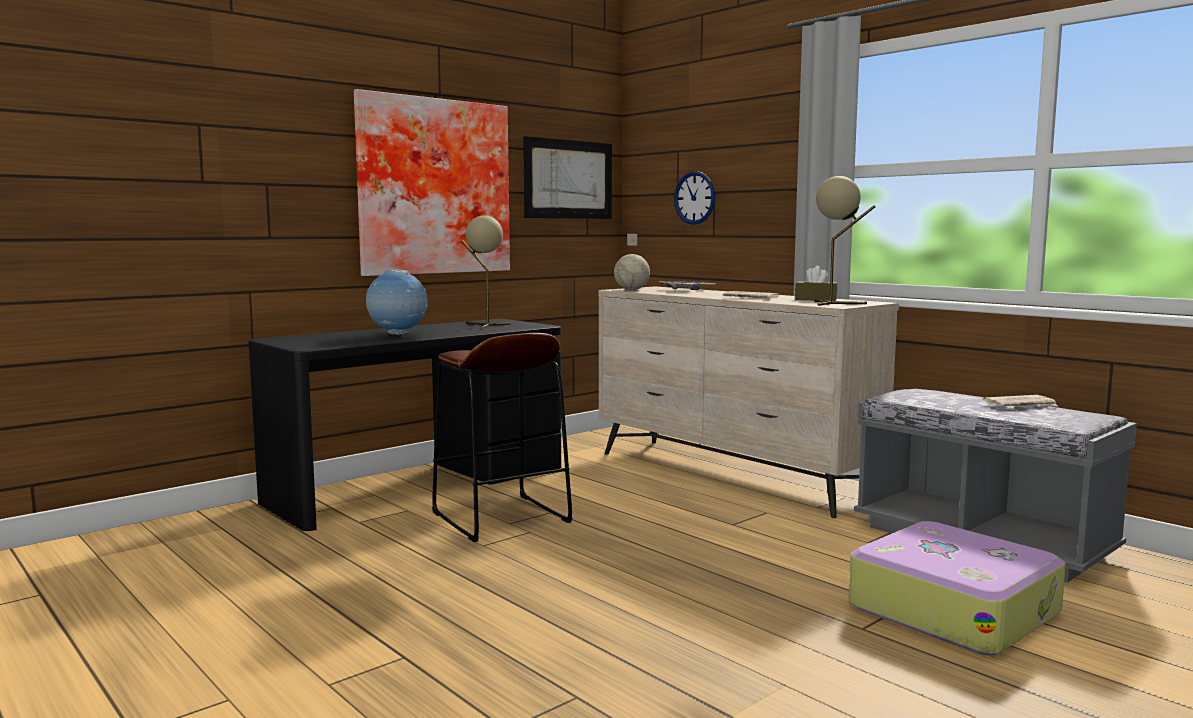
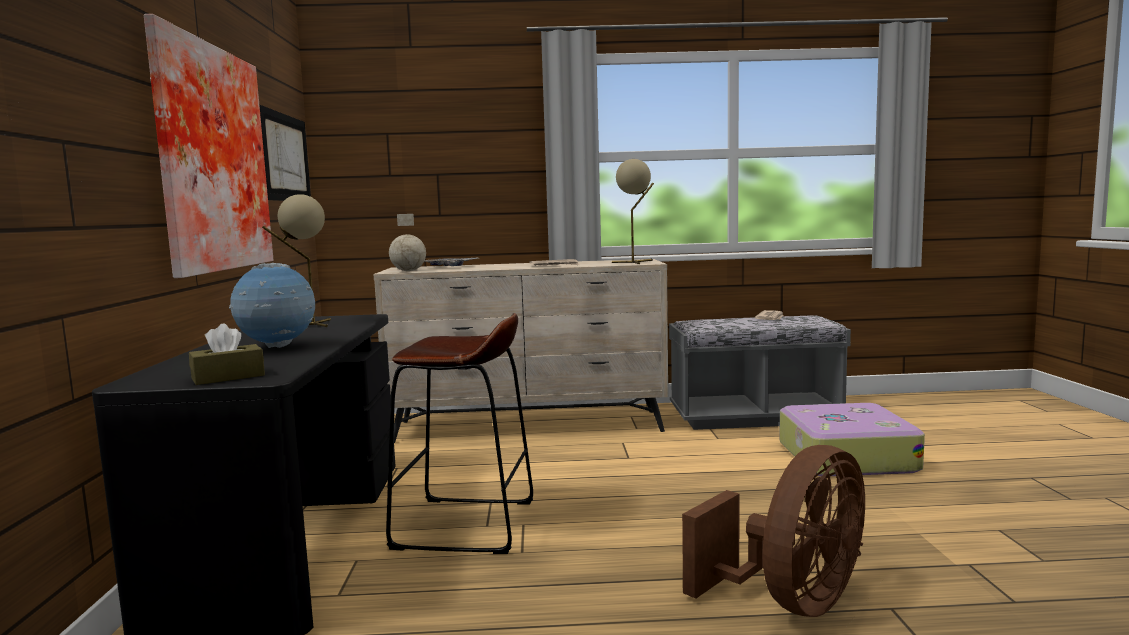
camera: 50 degrees left, 0 degrees up
wall clock [674,171,715,225] -> none
brown tissue box [795,266,838,301] -> brown tissue box moved to [189,324,265,385]
none -> brown fan [682,445,865,617]

